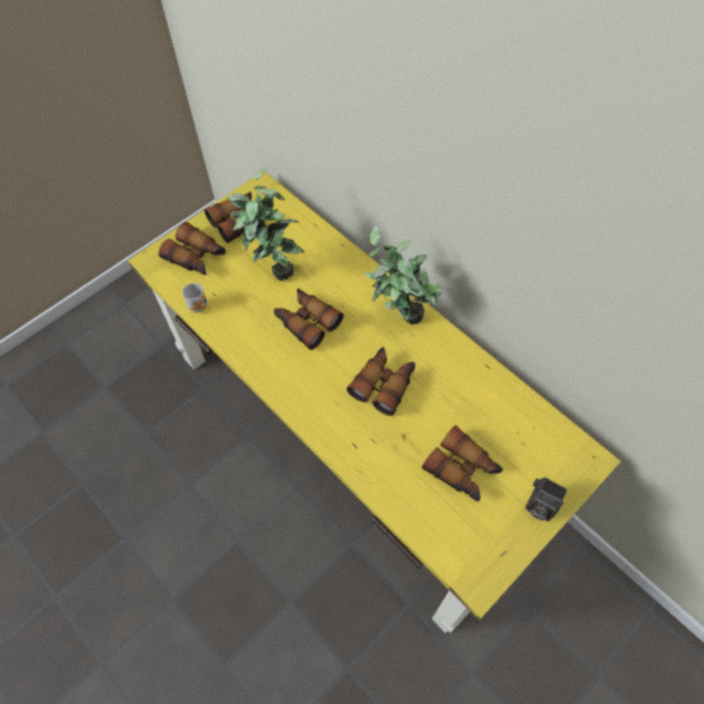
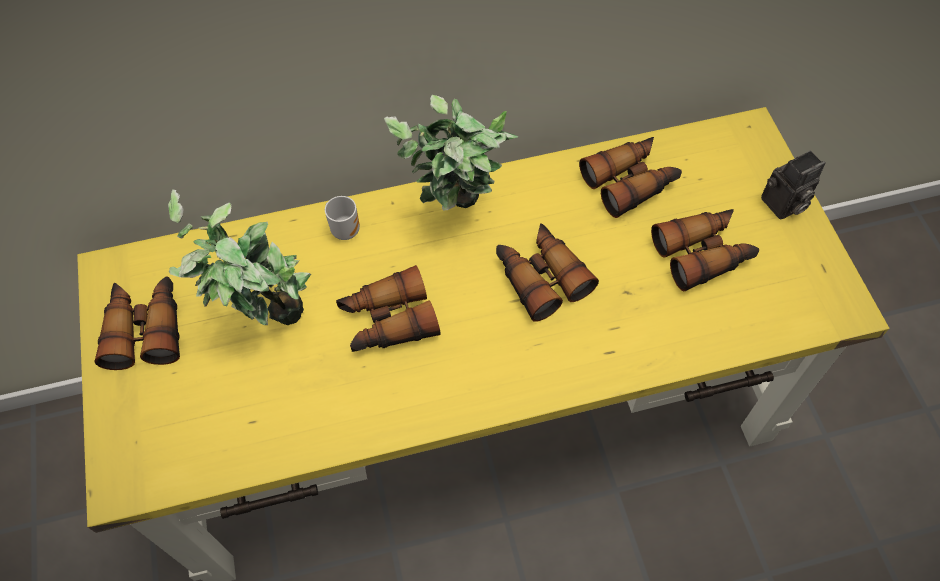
camera: 60 degrees left, 0 degrees up
binoculars [159,222,226,275] -> binoculars moved to [579,137,682,218]
mug [182,283,207,312] -> mug moved to [325,196,360,240]

